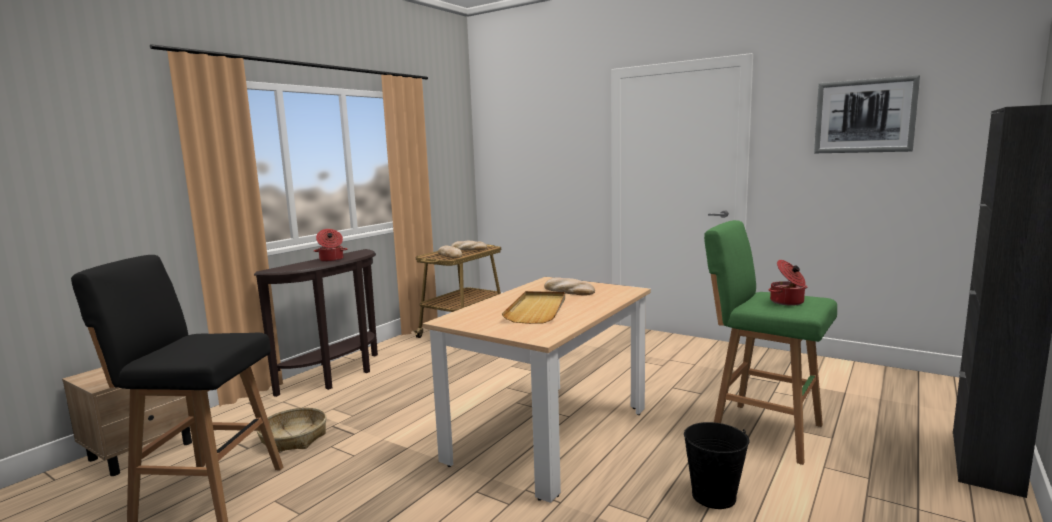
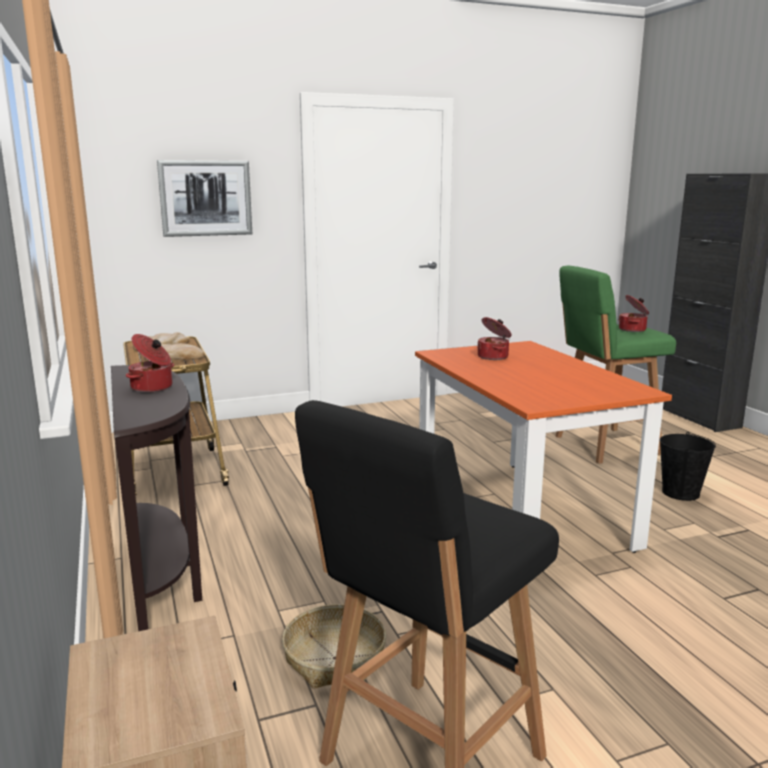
camera: 55 degrees left, 5 degrees up
beige dining table [423,277,651,503] -> orange dining table [415,341,672,553]
beige tray [502,291,565,324] -> none
bread [544,277,595,295] -> cooking pot [478,317,512,360]
picture [814,75,920,153] -> picture moved to [157,160,252,237]

